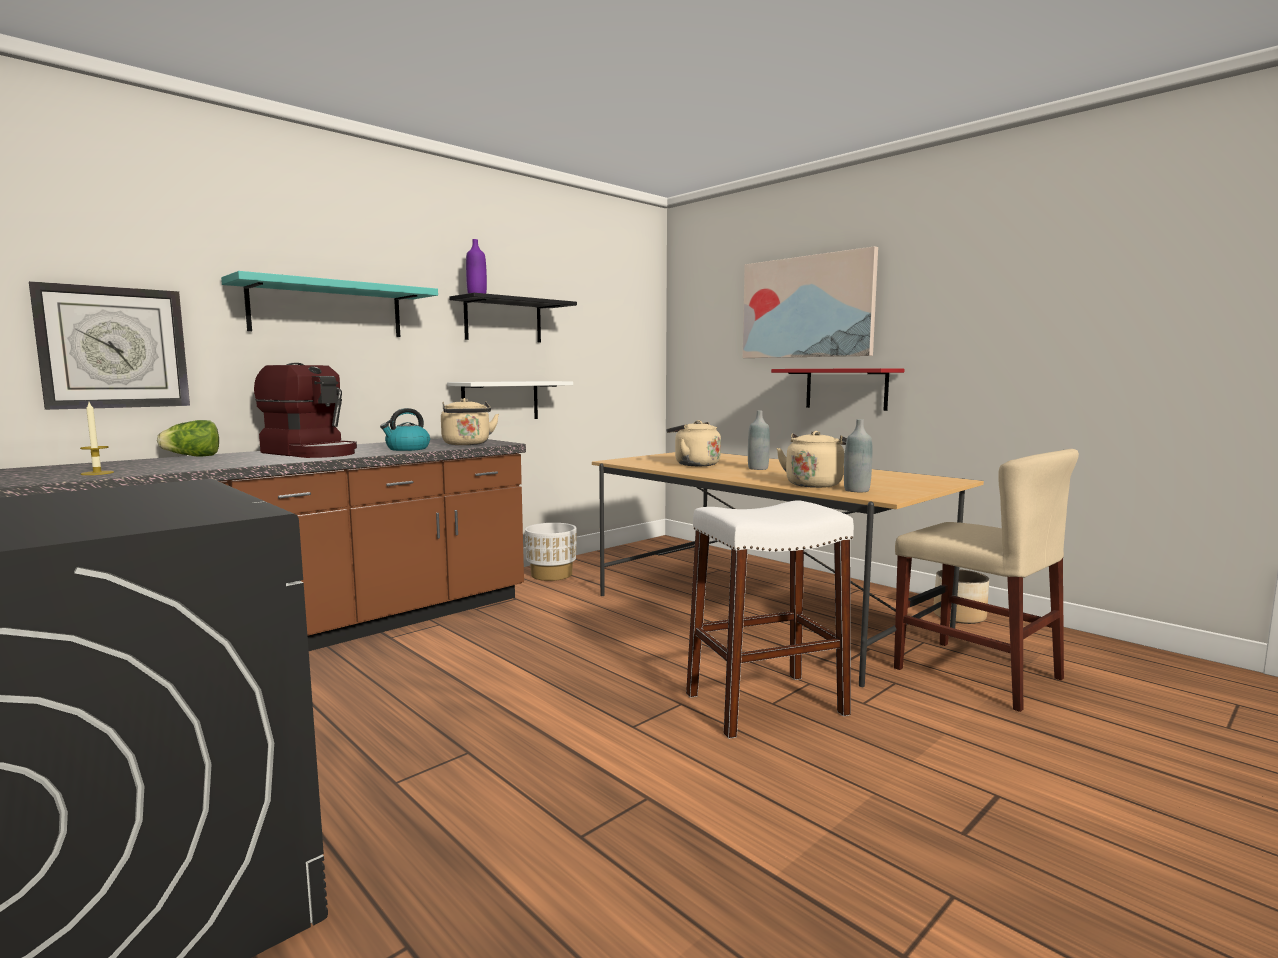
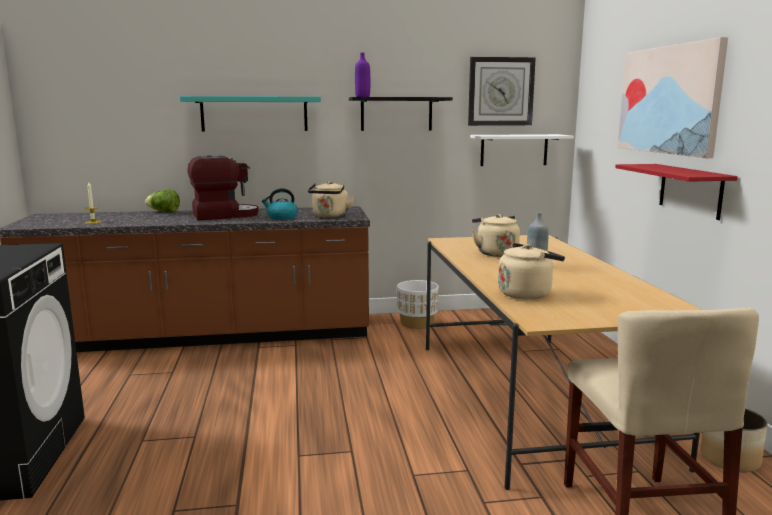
camera: 35 degrees right, 5 degrees up
wall clock [29,281,190,410] -> wall clock moved to [468,57,536,126]
coffee machine [254,363,357,458] -> coffee machine turned 90 degrees counterclockwise [188,155,259,220]
white shelf [447,381,573,419] -> white shelf moved to [470,134,574,166]
white stool [686,500,854,739] -> none
grey bottle [844,419,872,492] -> none

